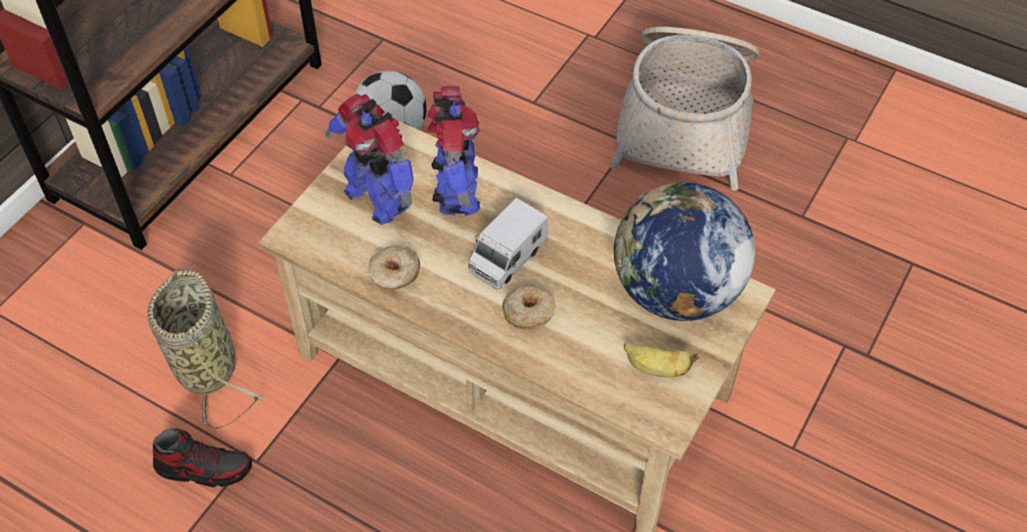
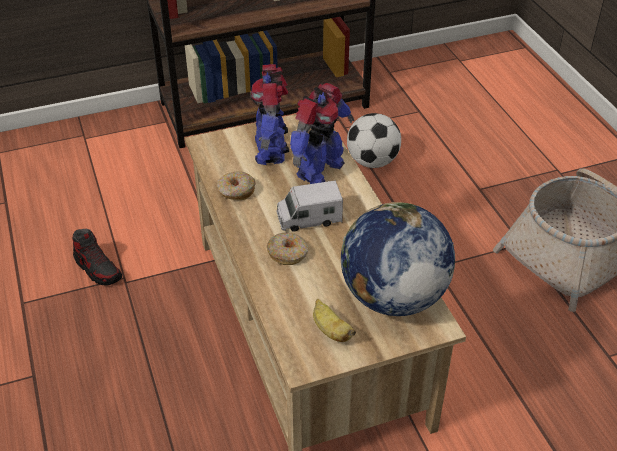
camera: 40 degrees right, 10 degrees down
basket [147,268,264,430] -> none

